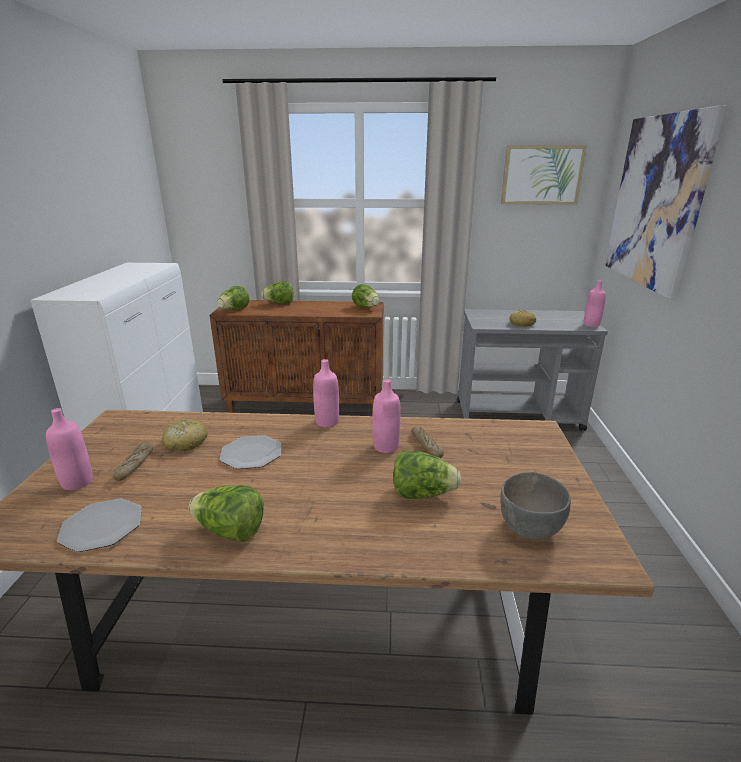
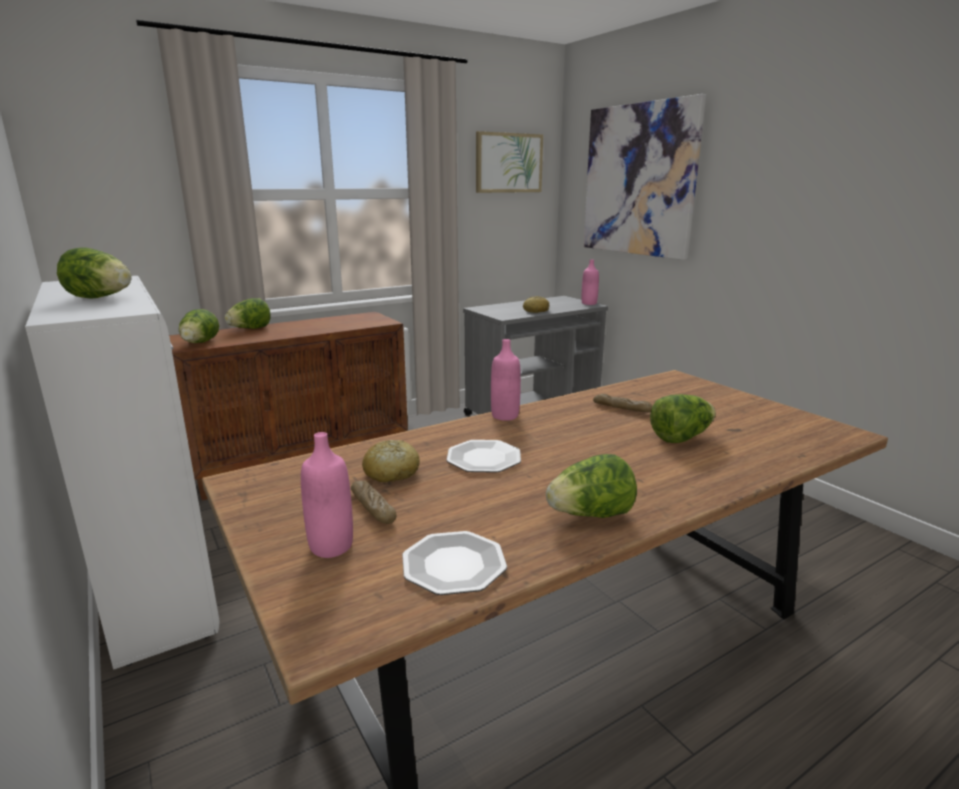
camera: 35 degrees left, 5 degrees down
lettuce [352,284,380,308] -> lettuce moved to [57,248,131,299]
pink bottle [372,379,401,453] -> none
grey bowl [501,472,571,540] -> none

